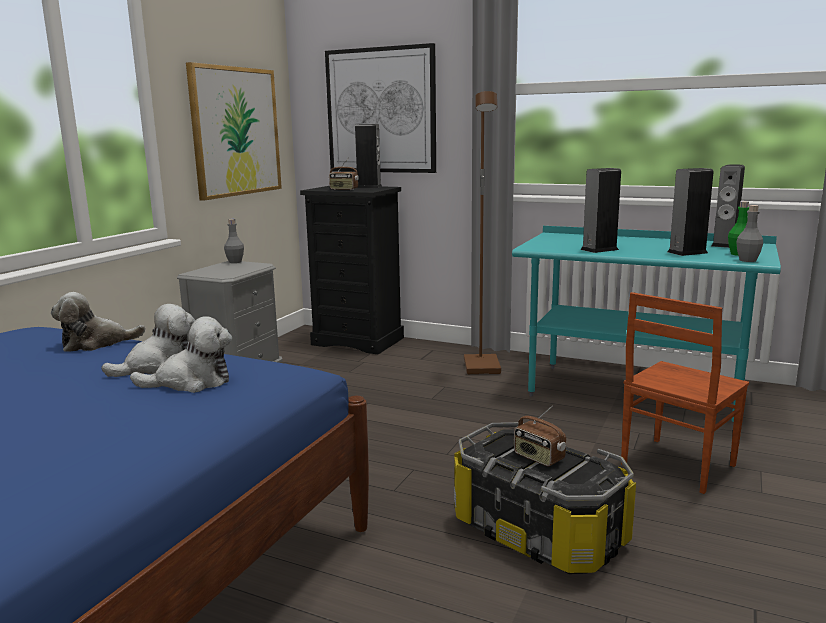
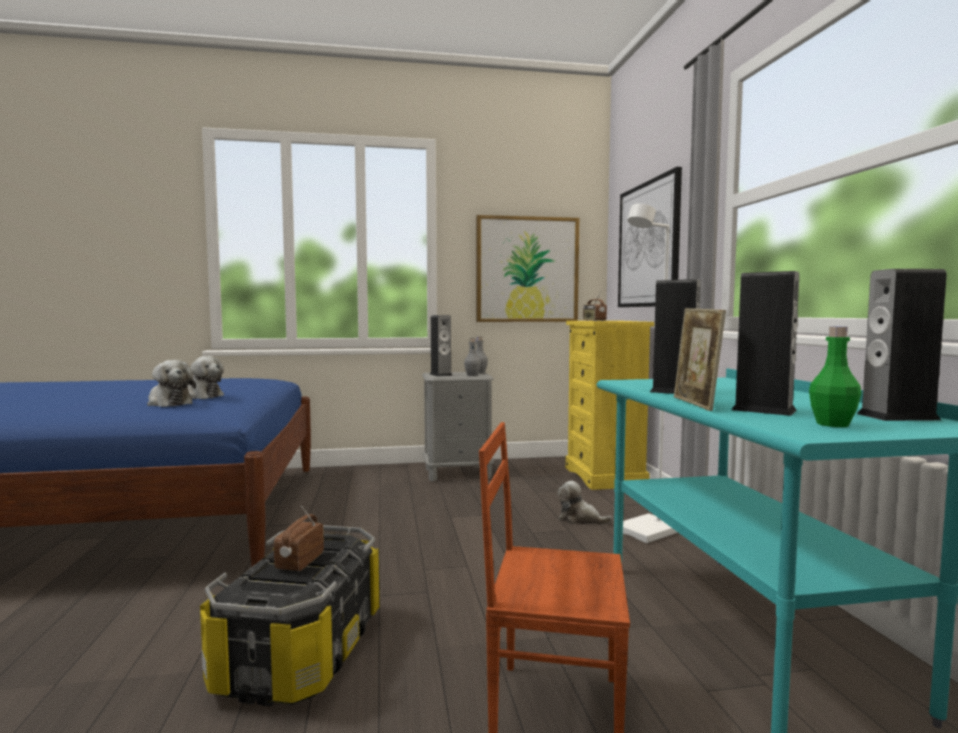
camera: 55 degrees right, 10 degrees down
plush toy [51,292,146,352] -> plush toy moved to [558,481,613,524]
black dresser [300,186,404,354] -> yellow dresser [565,321,654,490]
speaker [355,124,382,188] -> speaker moved to [430,315,453,376]
brown floor lamp [464,91,501,374] -> white floor lamp [623,203,678,543]
grey bottle [737,205,763,262] -> grey bottle moved to [464,338,481,376]
none -> picture frame [673,308,726,411]

